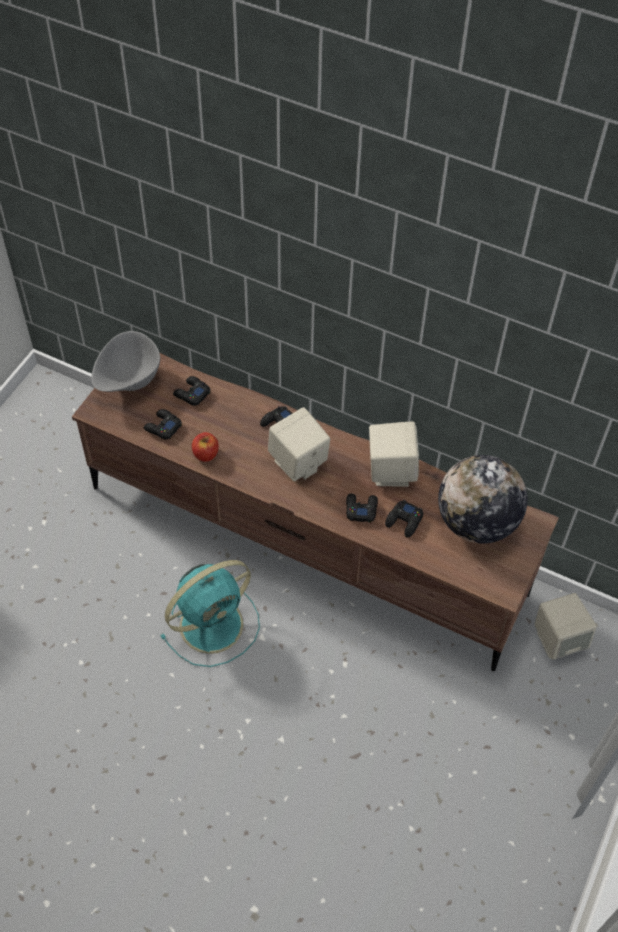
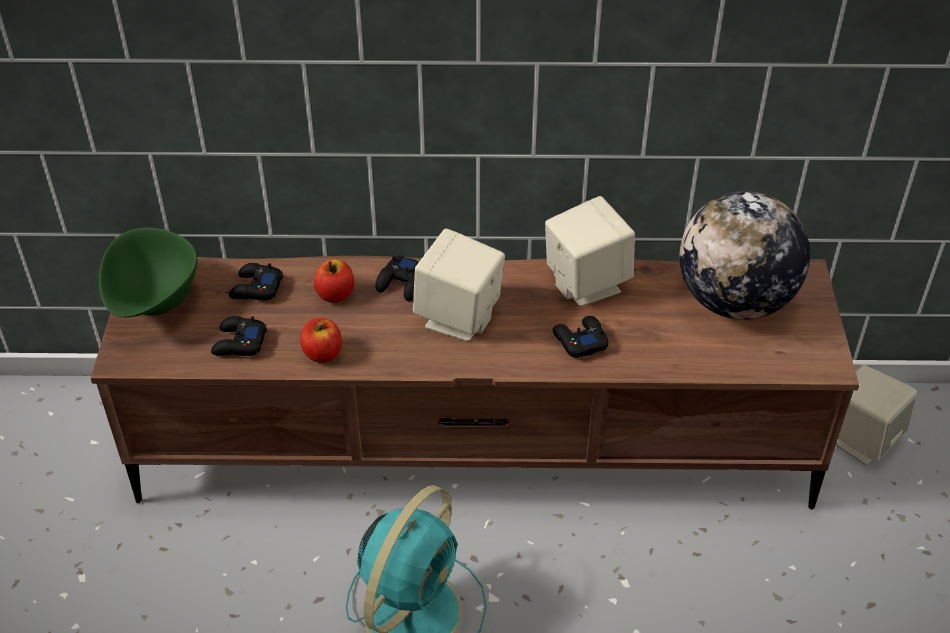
camera: 25 degrees left, 10 degrees down
grey bowl [92,331,160,392] -> green bowl [99,228,197,317]
black game controller [385,500,423,538] -> none
none -> apple [314,259,354,303]

